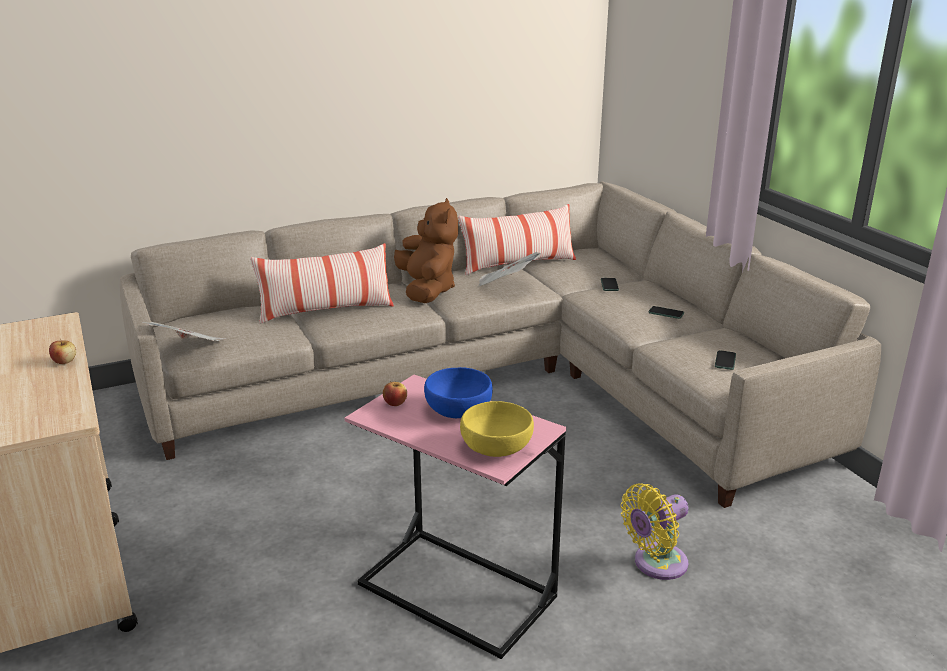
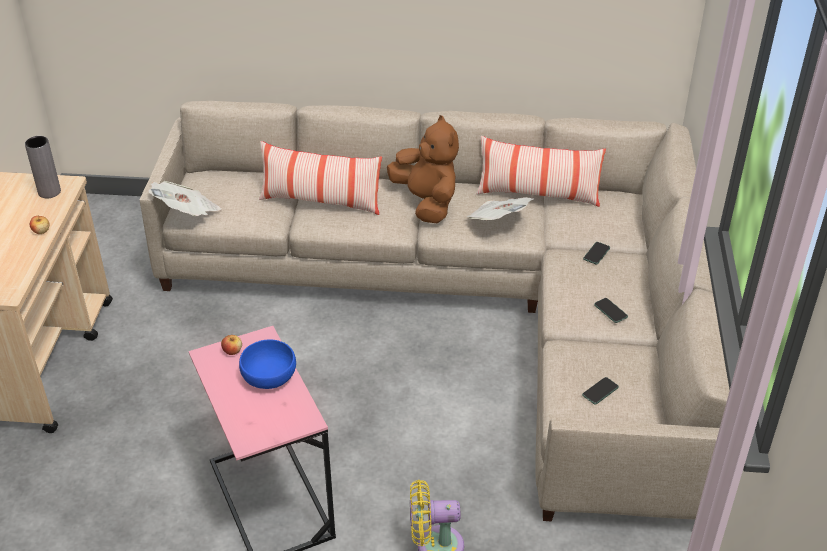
camera: 30 degrees right, 15 degrees up
brown plush toy [394,198,458,303] -> brown plush toy turned 45 degrees counterclockwise [387,115,459,223]
yellow bowl [460,401,534,457] -> none
none -> grey vase [25,136,61,198]

